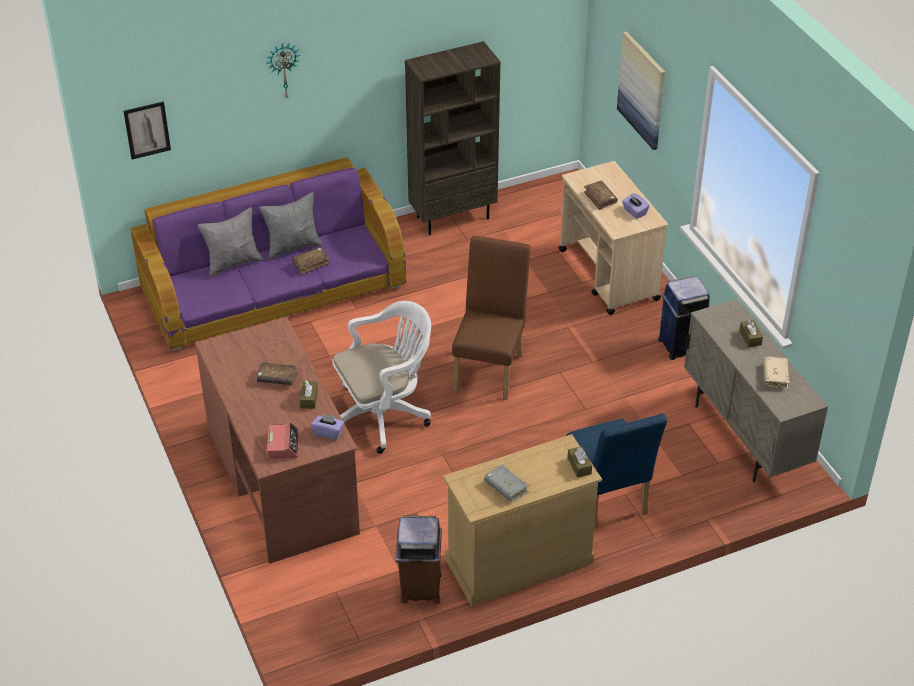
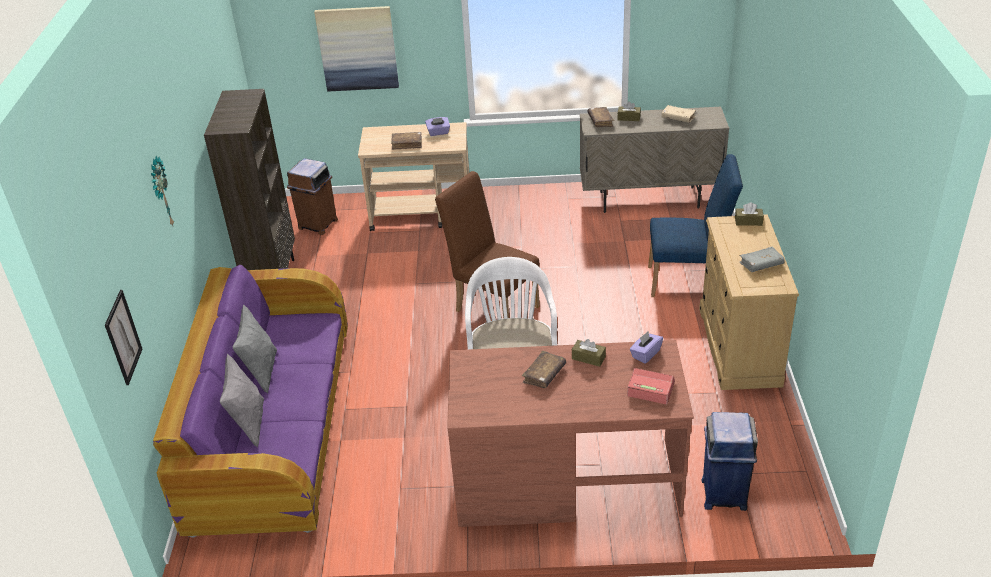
camera: 65 degrees left, 5 degrees down
brown book [292,247,330,275] -> brown book moved to [588,107,614,127]
brown trash can [396,516,442,604] -> brown trash can moved to [287,158,338,235]
blue trash can [658,276,710,360] -> blue trash can moved to [702,412,758,511]

